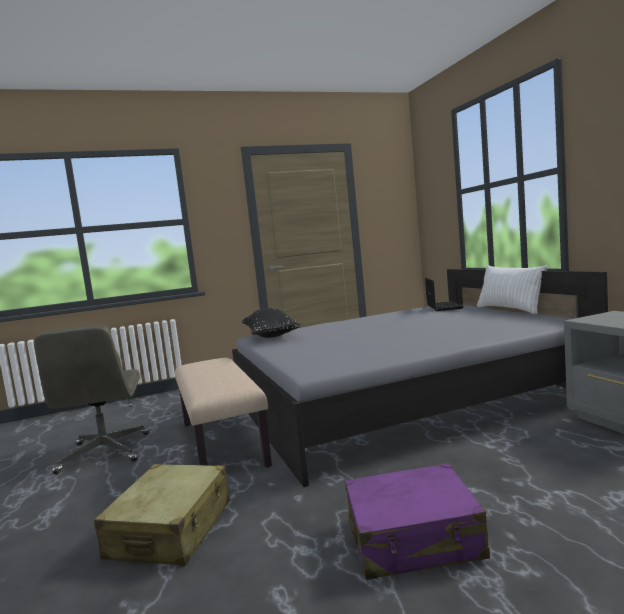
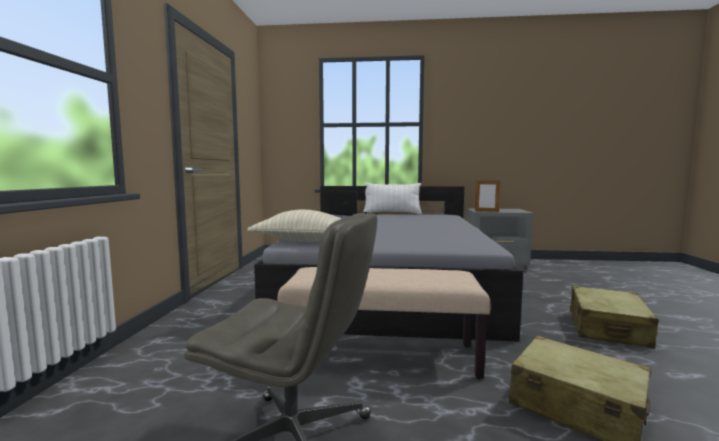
camera: 65 degrees left, 0 degrees up
black pillow [242,308,301,338] -> beige pillow [247,210,341,242]
purple suitcase [345,463,490,580] -> beige suitcase [570,286,658,349]
none -> picture frame [475,179,500,212]

